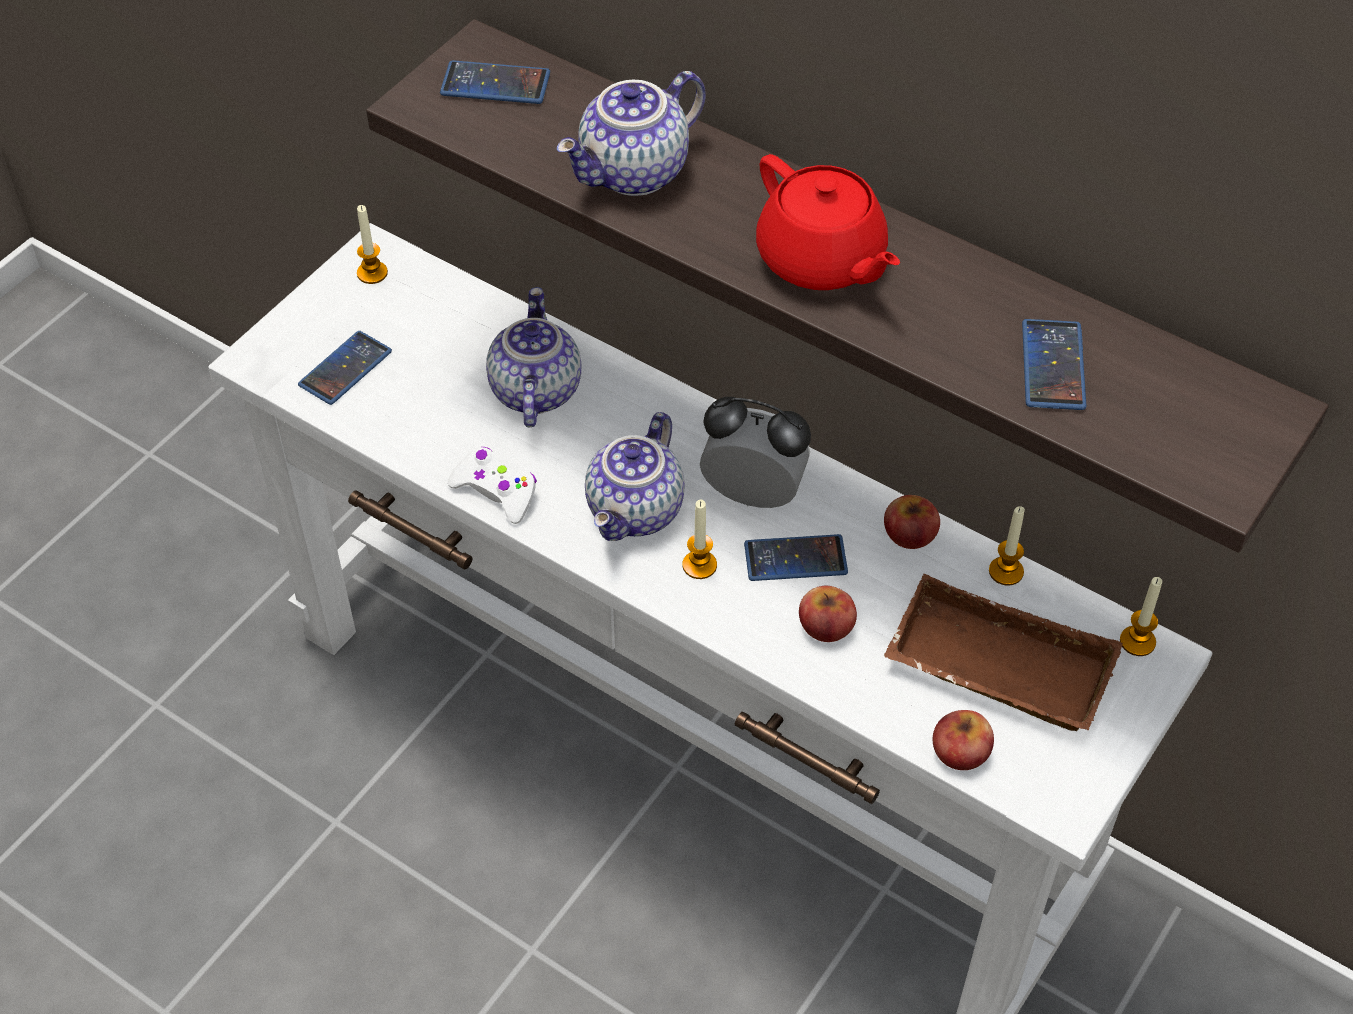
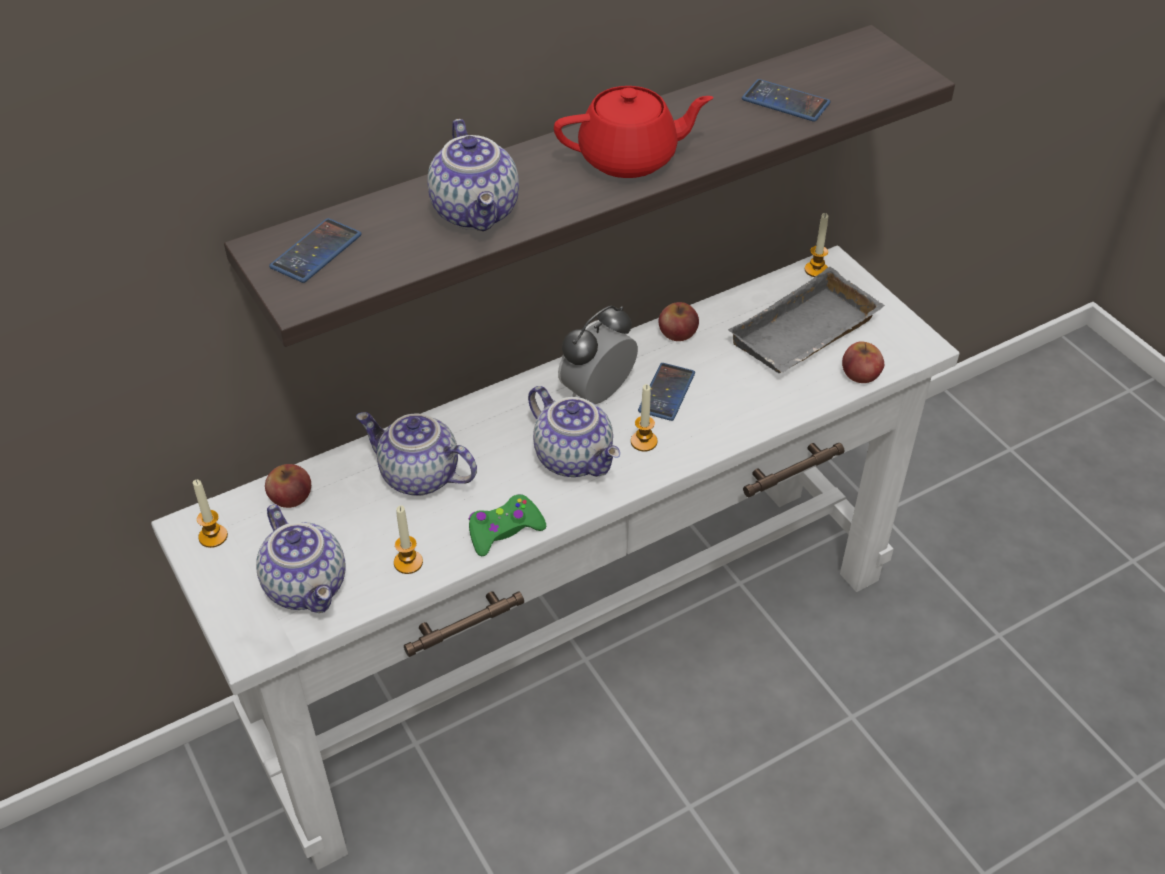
camera: 65 degrees left, 5 degrees down
phone [298,331,392,405] -> teapot [256,504,345,613]
white game controller [448,447,537,524] -> green game controller [469,494,546,556]
apple [799,586,857,642] -> apple moved to [265,464,311,508]
brown tray [884,574,1123,731] -> grey tray [728,267,885,373]
candle [989,506,1025,585] -> candle moved to [394,505,423,574]

